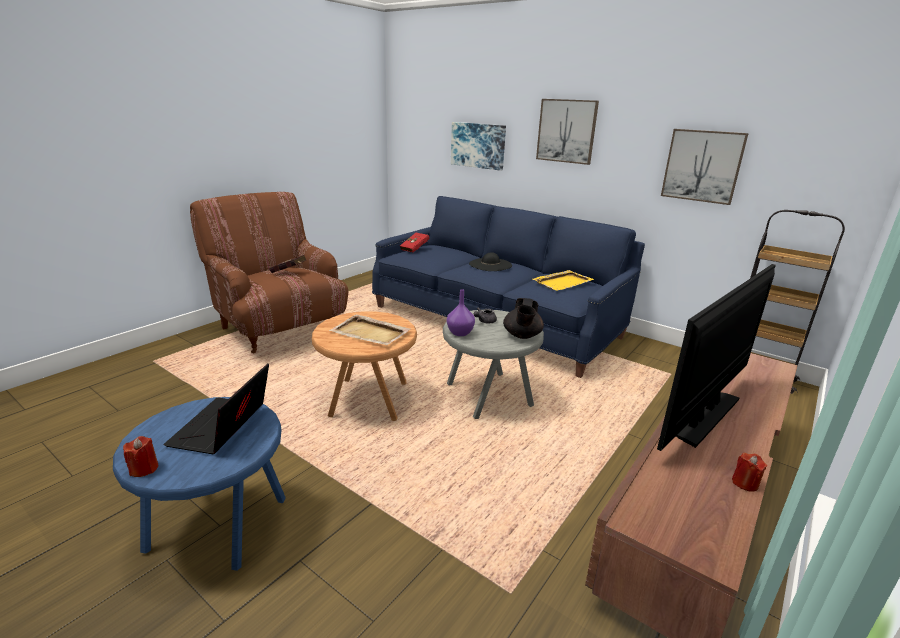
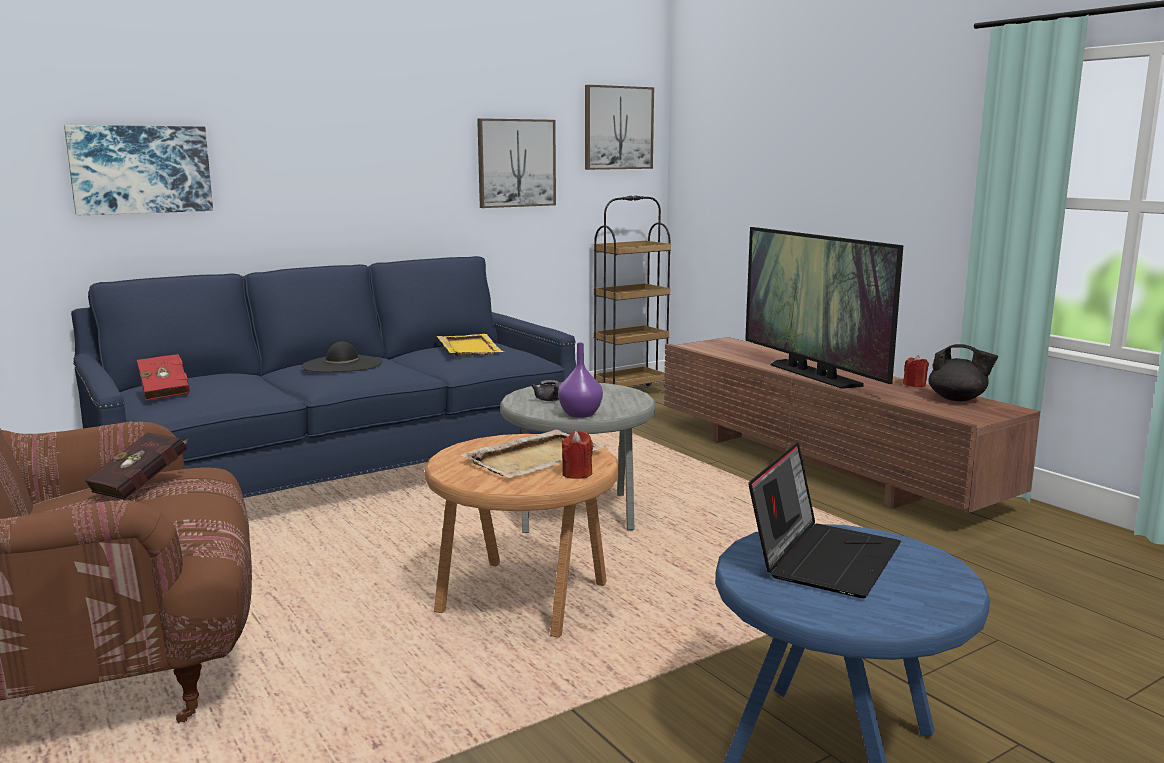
camera: 70 degrees left, 10 degrees down
red candle [123,436,158,477] -> red candle moved to [561,431,593,479]
laptop [163,363,269,454] -> laptop turned 90 degrees counterclockwise [748,442,901,598]
black teapot [503,298,544,339] -> black teapot moved to [928,344,998,402]
picture [536,99,599,165] -> picture moved to [585,85,654,170]

